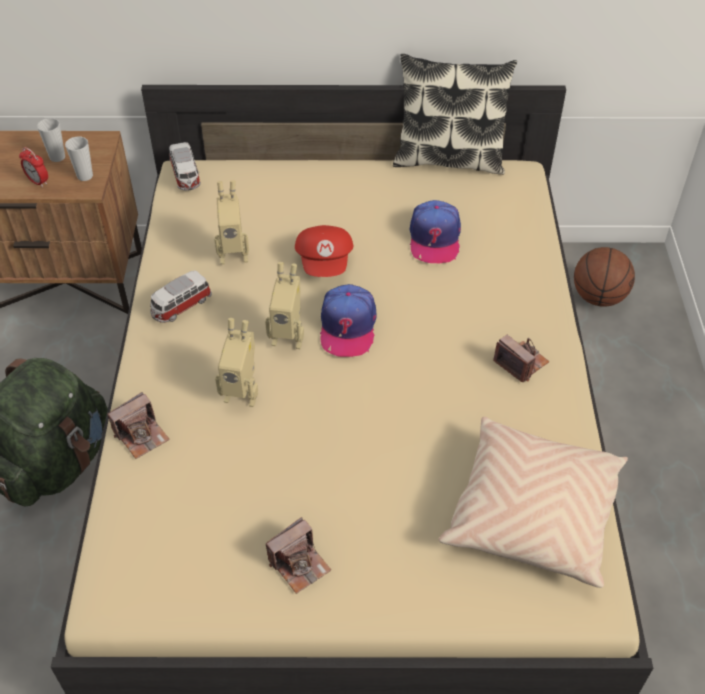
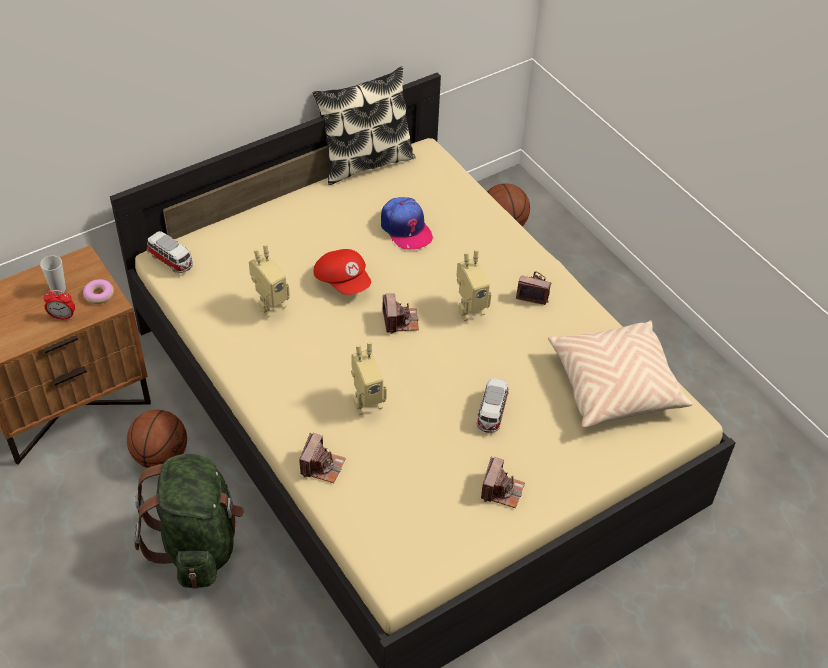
camera: 35 degrees left, 0 degrees up
cup [65,137,93,181] -> donut [83,279,114,304]
toy car [150,271,212,323] -> toy car moved to [476,378,508,433]
toy robot [265,262,304,349] -> toy robot moved to [456,249,491,321]
cap [320,284,376,357] -> camera [382,293,419,334]
none -> basketball [127,410,187,468]

